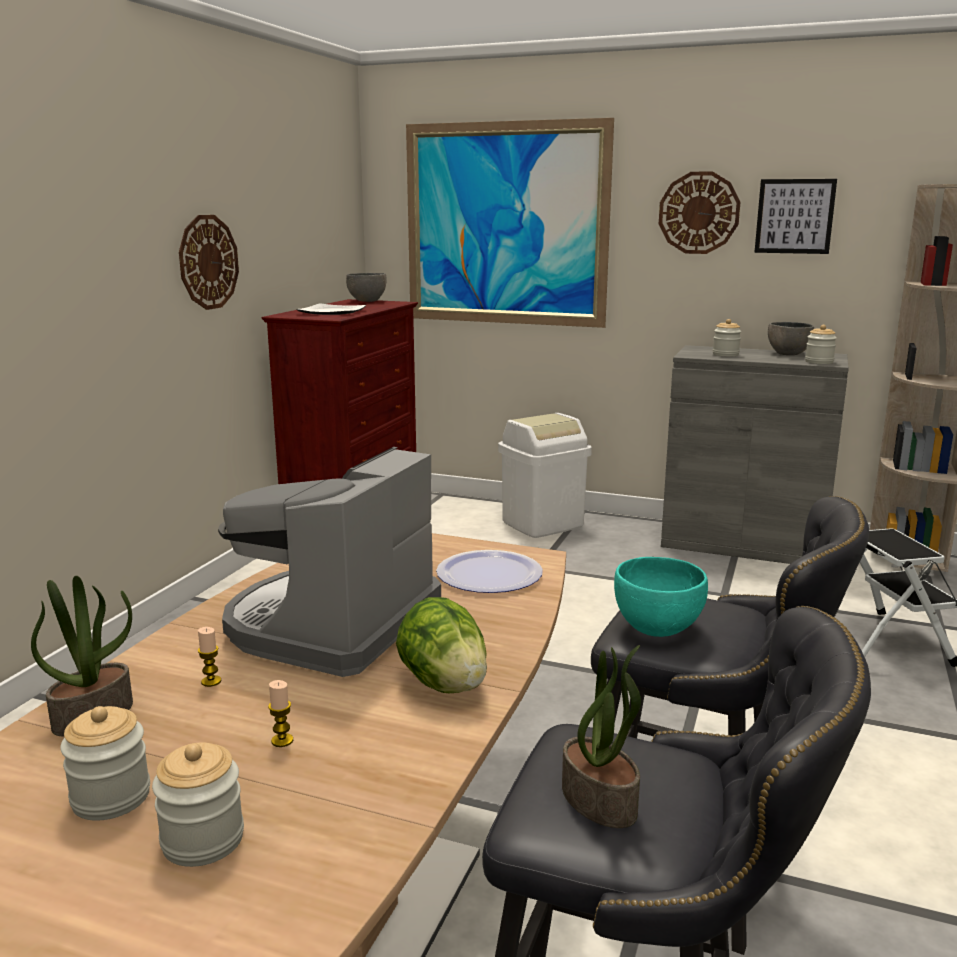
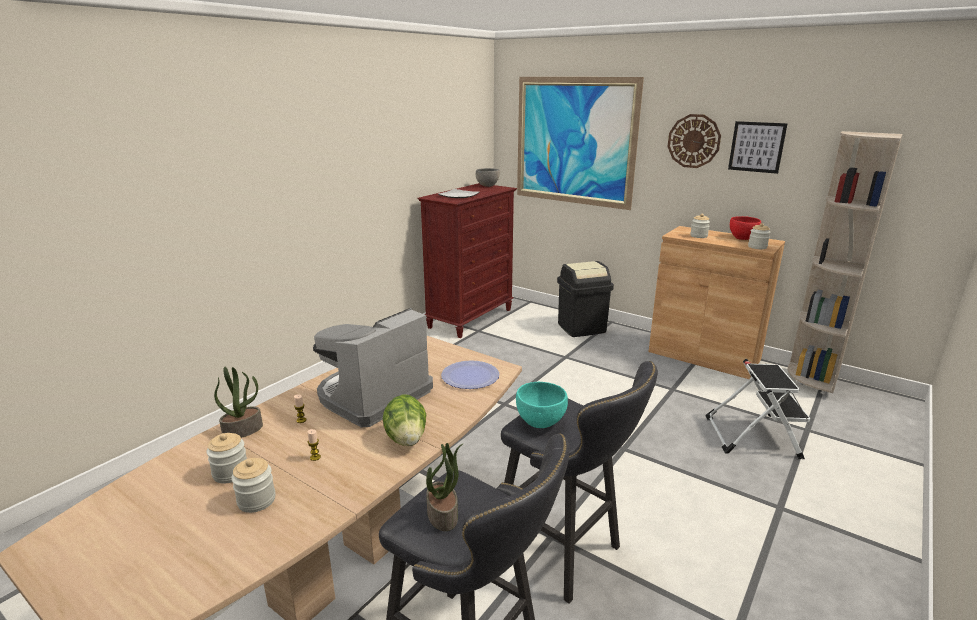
camera: 15 degrees right, 5 degrees up
wall clock [179,215,239,310] -> none
white trash can [498,413,592,538] -> black trash can [557,261,614,337]
grey cabinet [661,345,849,564] -> brown cabinet [649,226,785,379]
grey bowl [768,322,814,355] -> red bowl [730,216,761,240]

